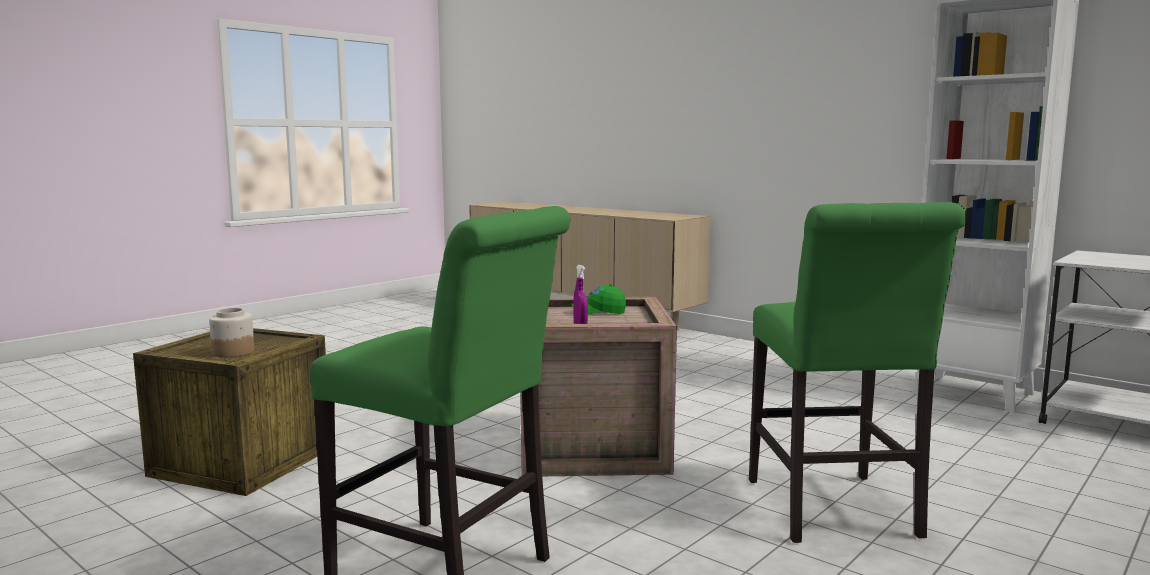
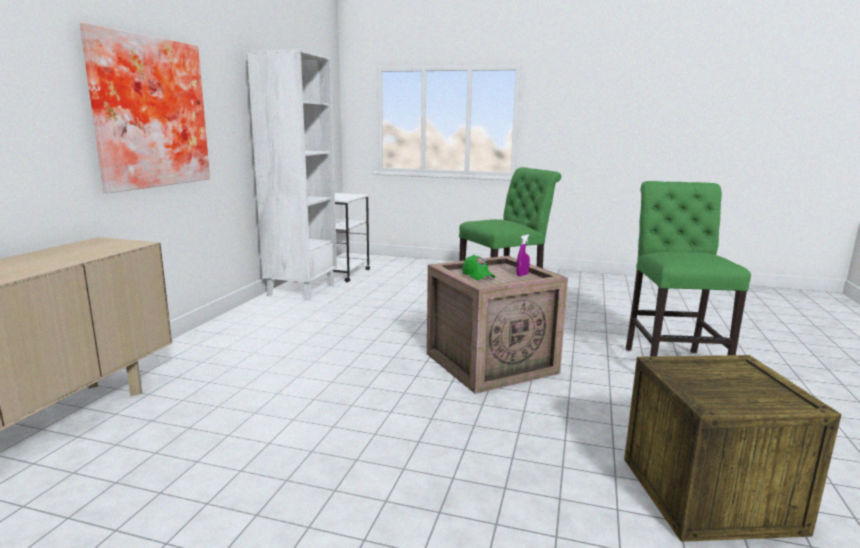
camera: 115 degrees left, 5 degrees up
jar [209,308,255,358] -> none
none -> picture [80,23,210,193]

